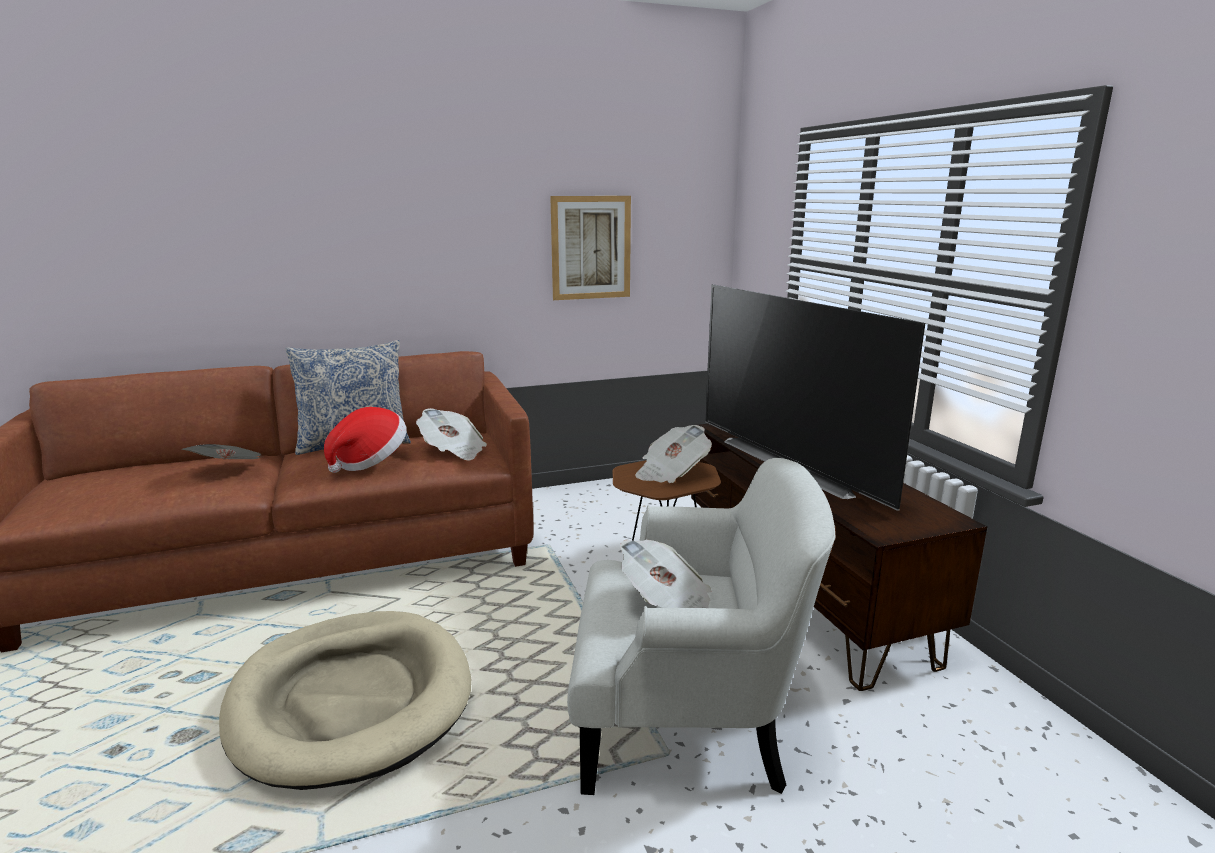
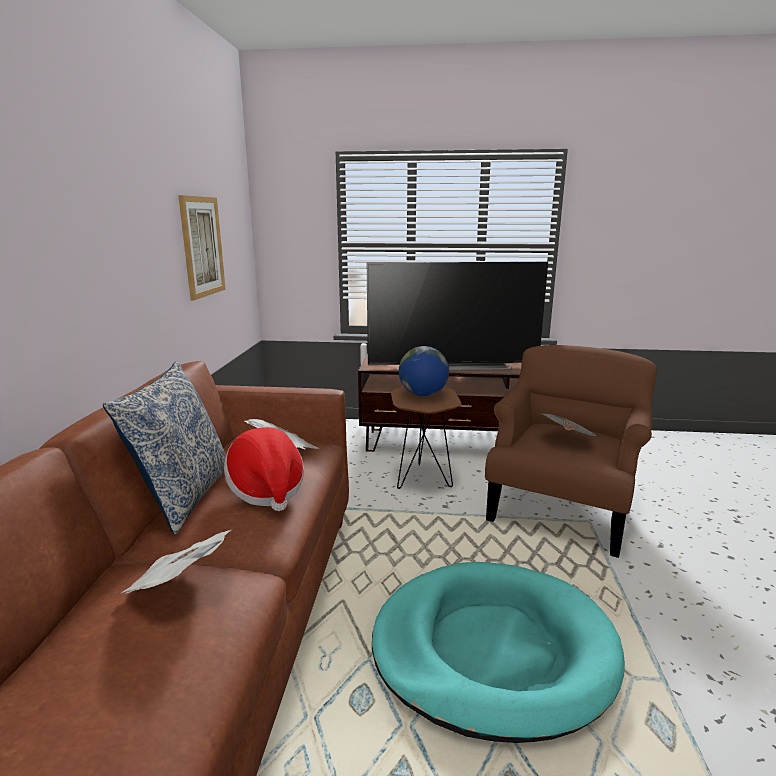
camera: 65 degrees left, 0 degrees up
beige dog bed [219,611,471,790] -> turquoise dog bed [372,562,625,743]
white armchair [567,458,836,795] -> brown armchair [485,345,657,558]
newspaper [635,425,712,483] -> globe [399,346,449,396]

